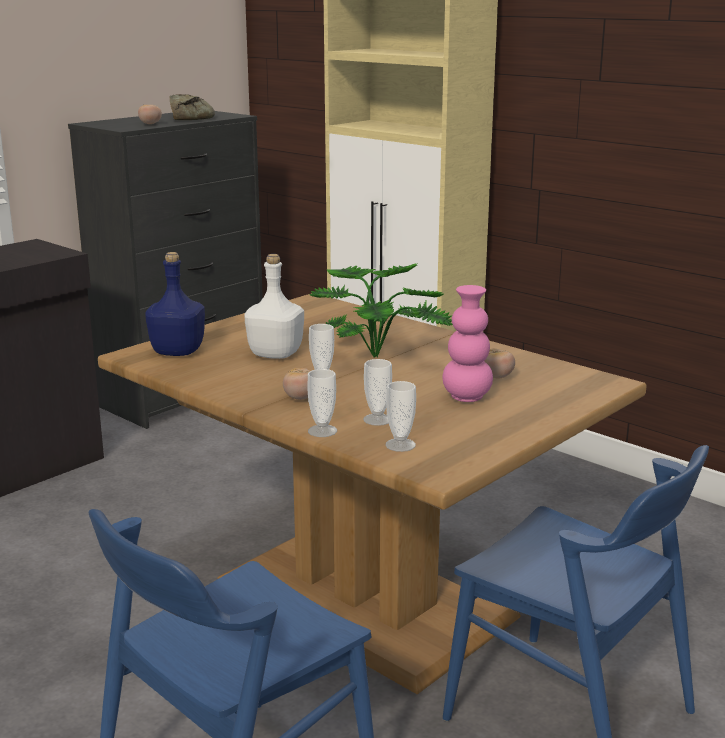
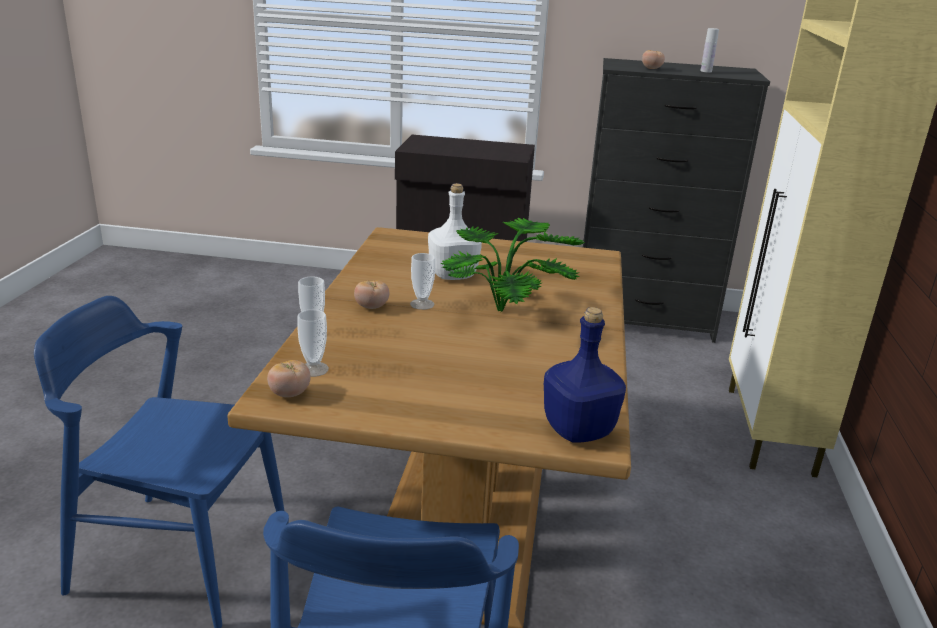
camera: 55 degrees right, 5 degrees up
blue bottle [145,252,205,356] -> blue bottle moved to [544,307,626,442]
bread [169,94,215,120] -> white bottle [701,28,719,72]
cup [363,359,392,426] -> none
pink vase [443,285,493,402] -> none
tomato [484,348,515,378] -> tomato moved to [267,360,311,397]

